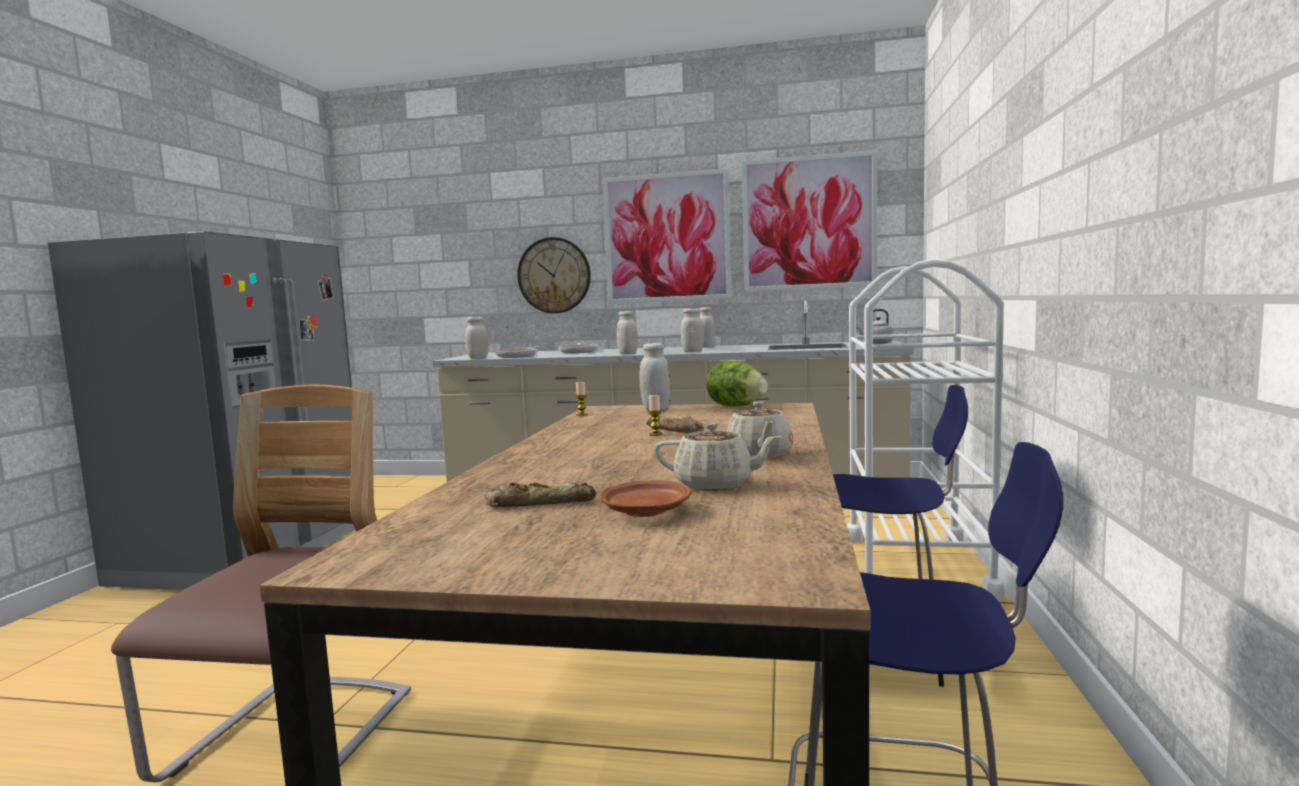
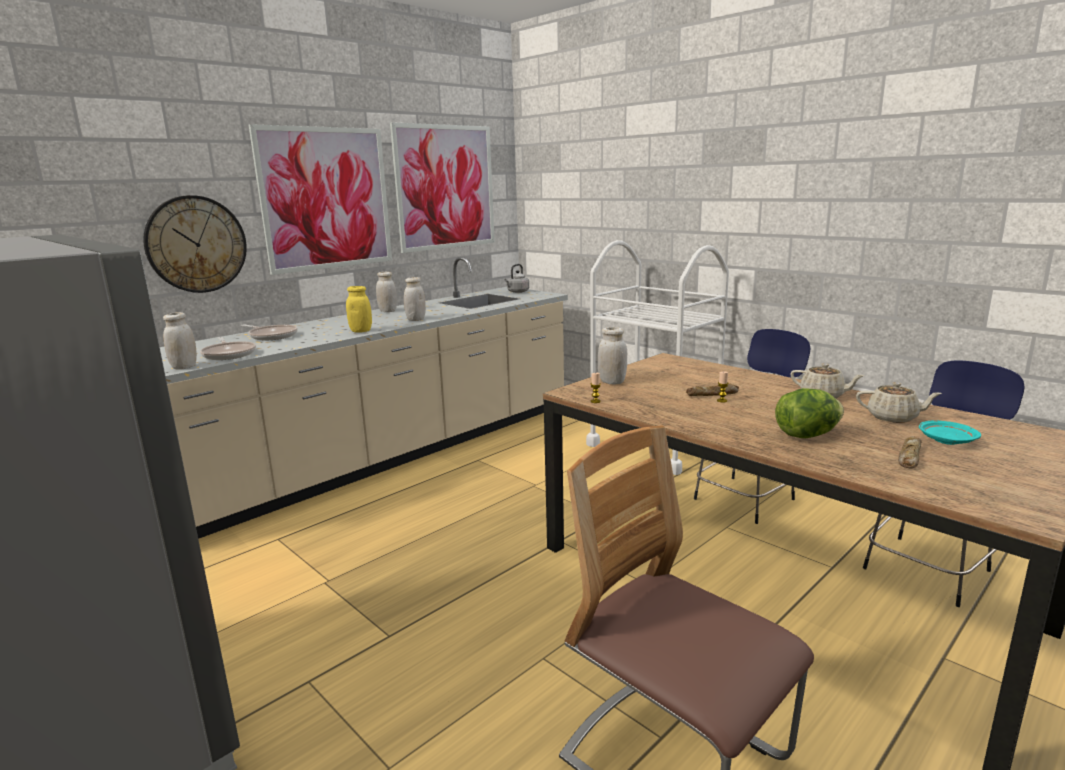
camera: 55 degrees left, 10 degrees up
brown plate [600,480,691,517] -> turquoise plate [919,421,981,445]
white jar [617,311,638,354] -> yellow jar [346,286,372,333]
beige teapot [654,422,782,491] -> beige teapot turned 60 degrees clockwise [856,382,942,423]
lettuce [706,361,768,406] -> lettuce moved to [775,388,844,438]

